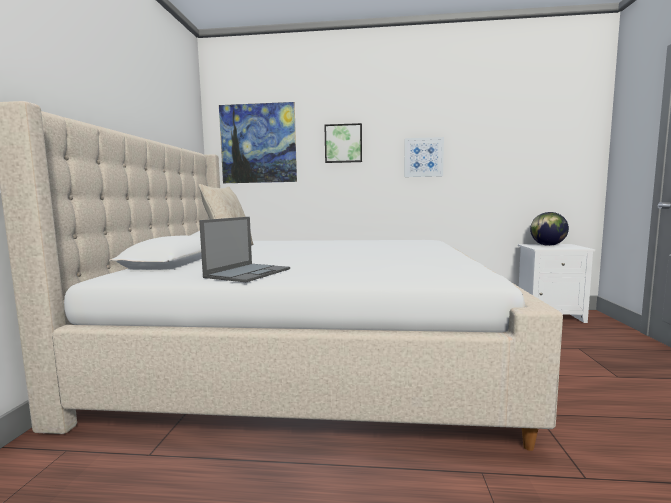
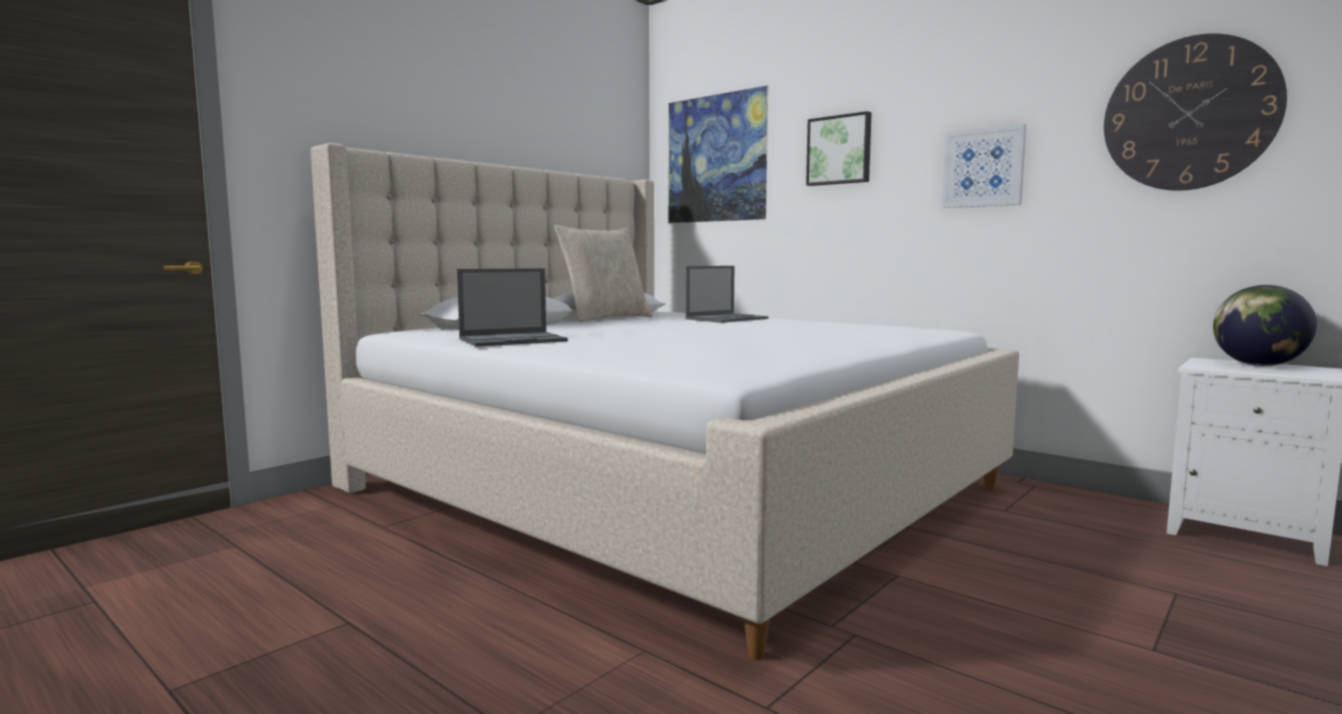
camera: 35 degrees right, 0 degrees up
none -> laptop [685,266,769,323]
none -> wall clock [1104,34,1287,191]

